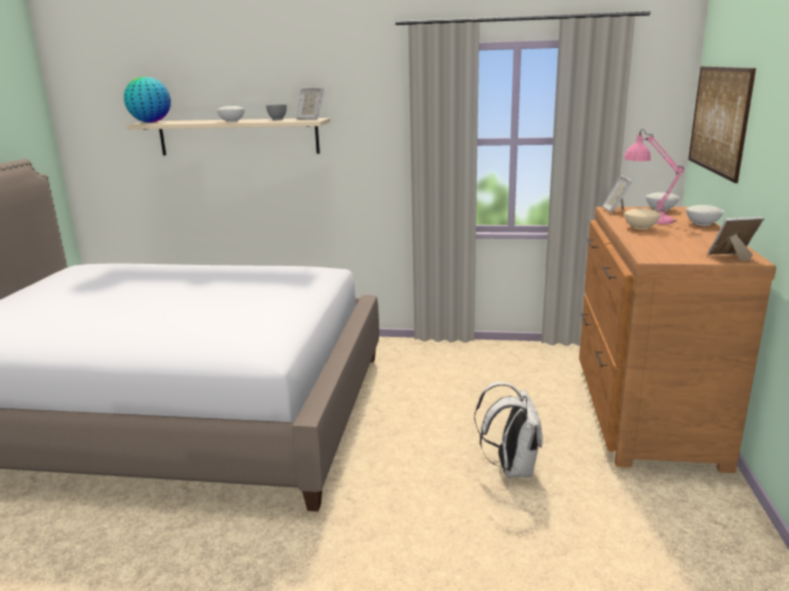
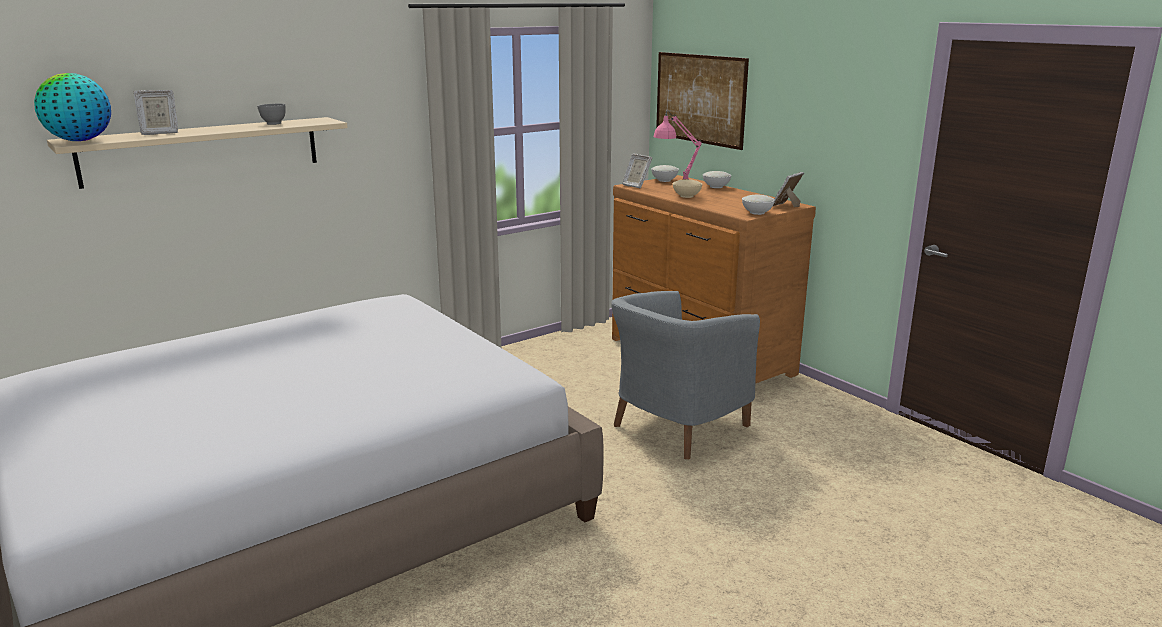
camera: 45 degrees left, 0 degrees up
white bowl [217,106,245,122] -> white bowl moved to [742,195,775,215]
picture frame [296,88,324,120] -> picture frame moved to [133,90,178,135]
white backpack [474,382,543,478] -> grey armchair [611,291,760,459]

